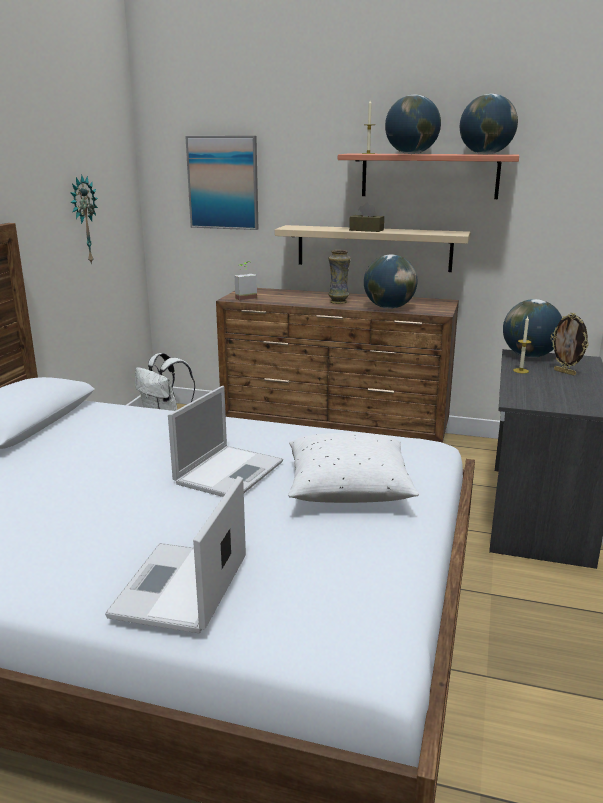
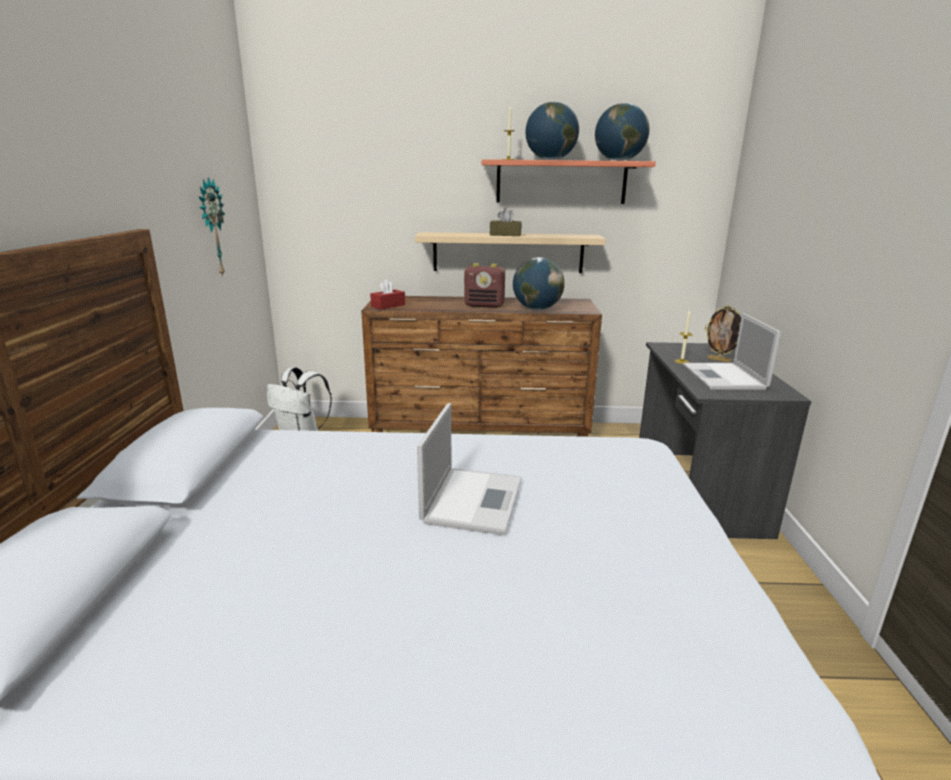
camera: 15 degrees left, 0 degrees up
laptop [105,476,246,633] -> laptop moved to [683,313,781,390]
picture [185,136,258,230] -> none
potted plant [235,261,257,301] -> red tissue box [370,279,405,309]
white pillow [288,433,419,503] -> none
vase [328,250,351,304] -> radio [464,263,505,308]
globe [503,299,562,358] -> none

